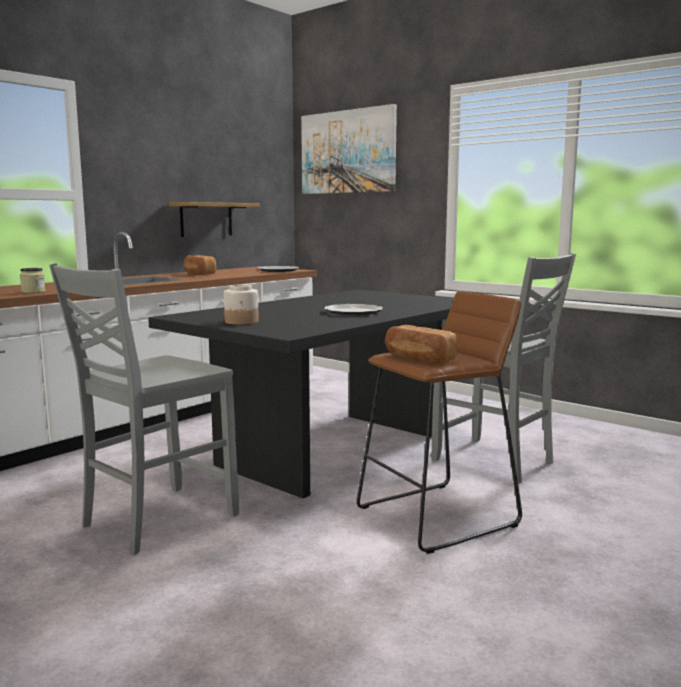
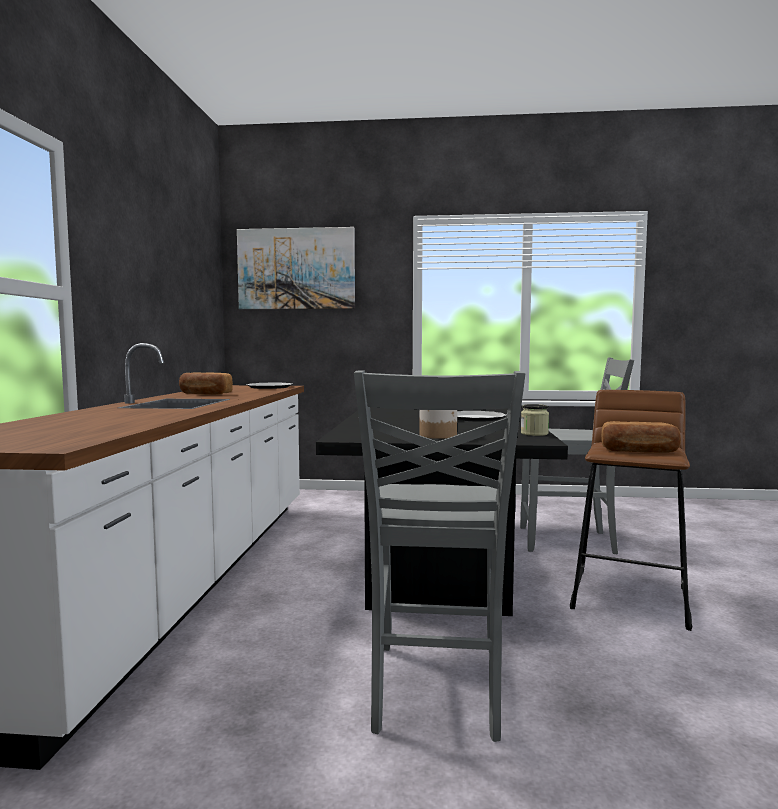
camera: 35 degrees left, 5 degrees down
jar [20,268,46,293] -> jar moved to [521,404,549,436]
shelf [169,202,259,237] -> none

